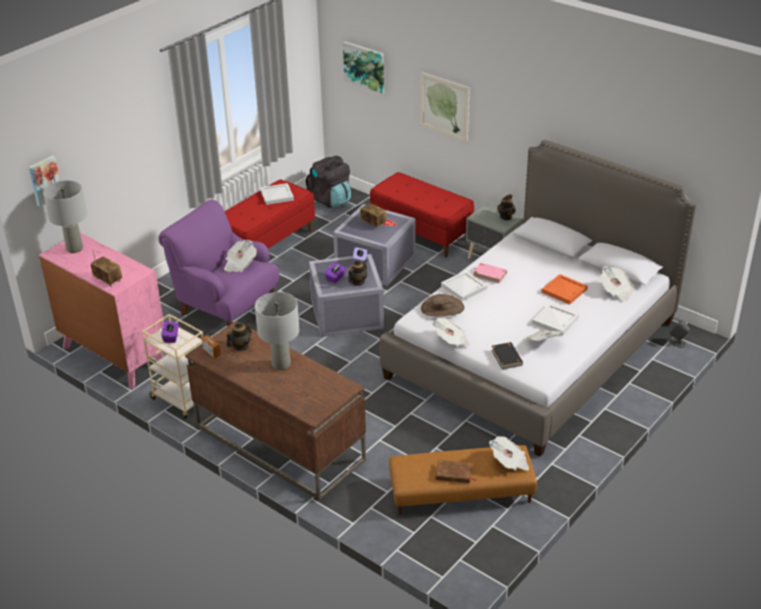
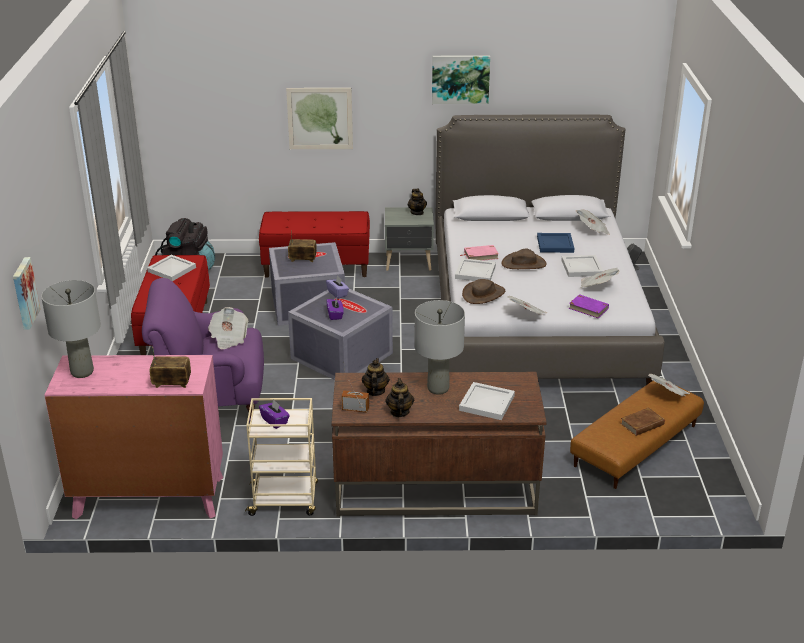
camera: 40 degrees left, 5 degrees down
picture [343,41,384,94] -> picture moved to [432,55,490,104]
teapot [348,259,367,285] -> teapot moved to [385,378,414,417]
black book [492,342,523,369] -> purple book [569,294,609,318]
orange tray [542,274,588,305] -> blue tray [537,233,574,253]
none -> white tray [459,382,515,420]
none -> brown hat [501,248,547,269]

